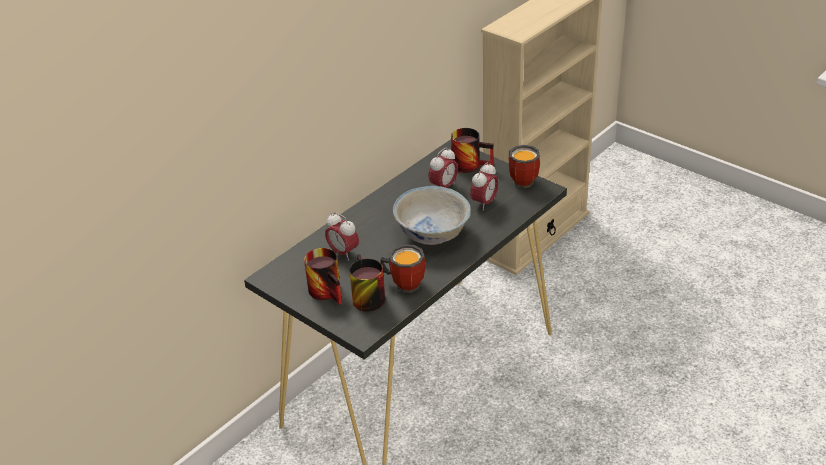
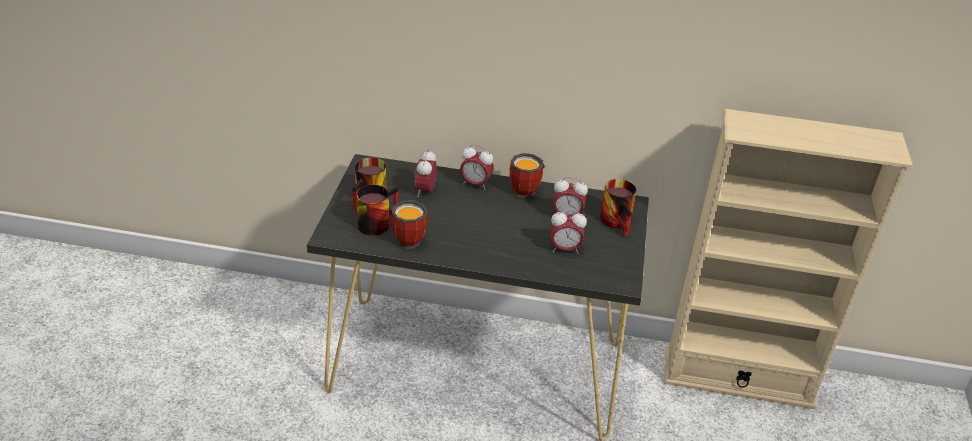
camera: 55 degrees right, 0 degrees up
white bowl [393,186,471,245] -> none
mug [509,145,540,188] -> mug moved to [510,153,545,198]
none -> alarm clock [460,145,494,190]

